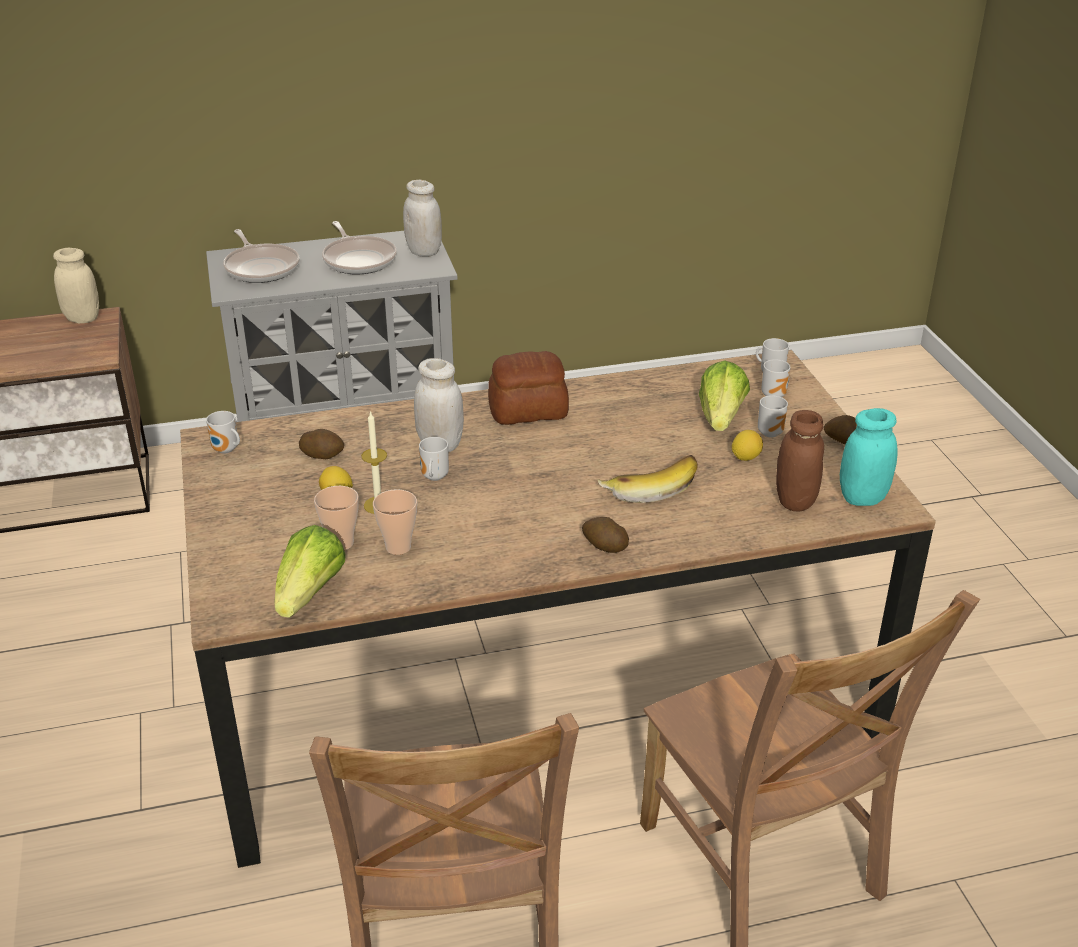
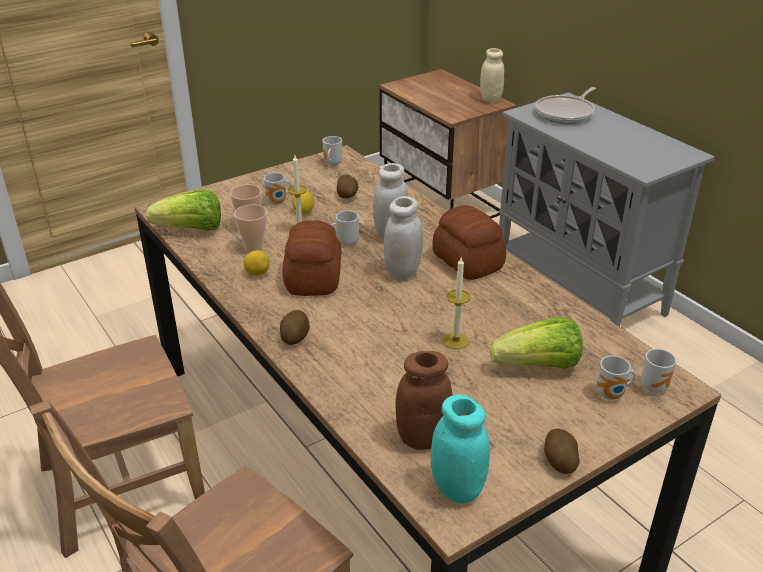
camera: 70 degrees right, 0 degrees up
frying pan [322,221,397,274] -> none
white jar [403,180,442,257] -> white jar moved to [384,196,423,280]
banana [597,455,698,503] -> none
lemon [732,430,763,461] -> lemon moved to [243,250,270,276]
mug [758,395,788,437] -> mug moved to [264,173,292,205]
none -> bread [282,220,342,296]
none -> candle [443,258,471,349]

